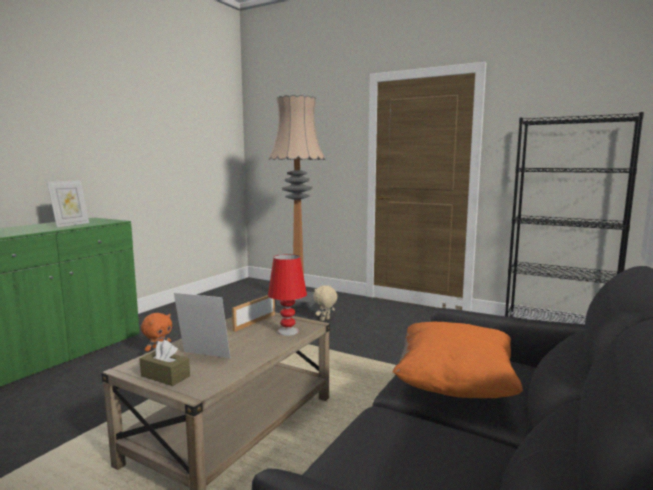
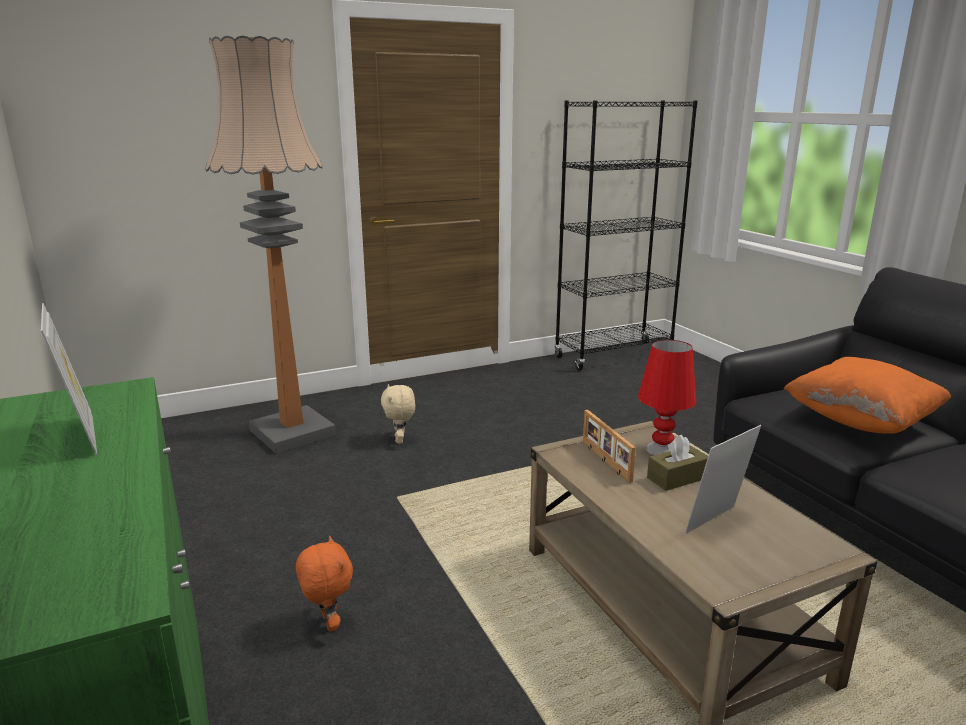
camera: 55 degrees left, 10 degrees up
brown tissue box [139,340,190,386] -> brown tissue box moved to [647,435,708,491]

